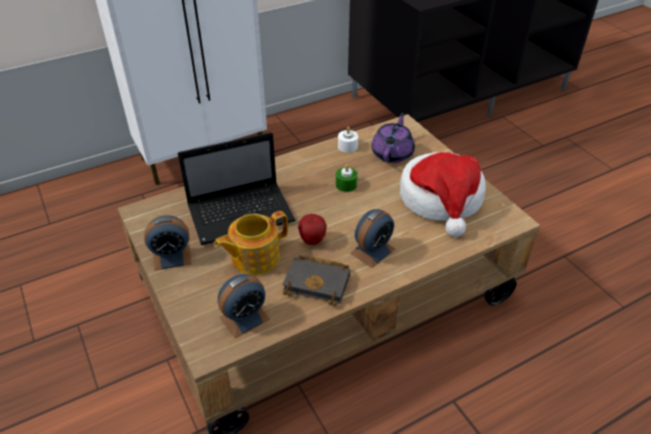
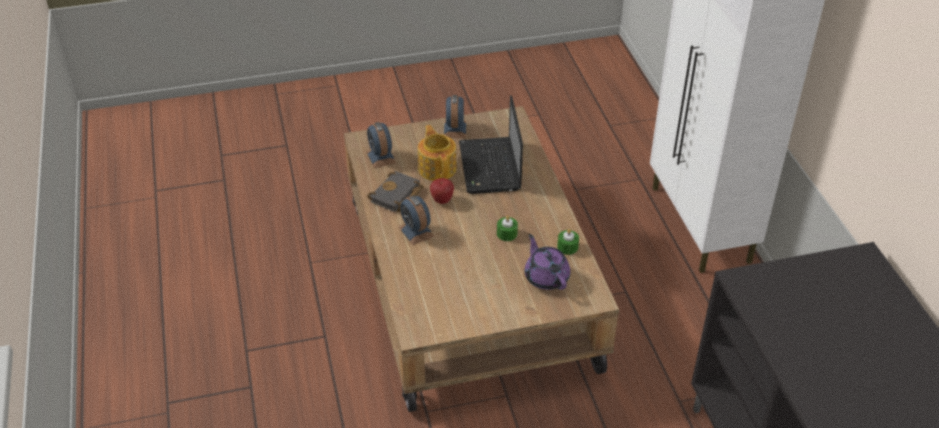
camera: 105 degrees right, 0 degrees up
white candle [338,126,358,153] -> green candle [557,229,579,255]
purple teapot [371,113,415,163] -> purple teapot turned 150 degrees counterclockwise [525,234,570,290]
hat [400,152,486,237] -> none

